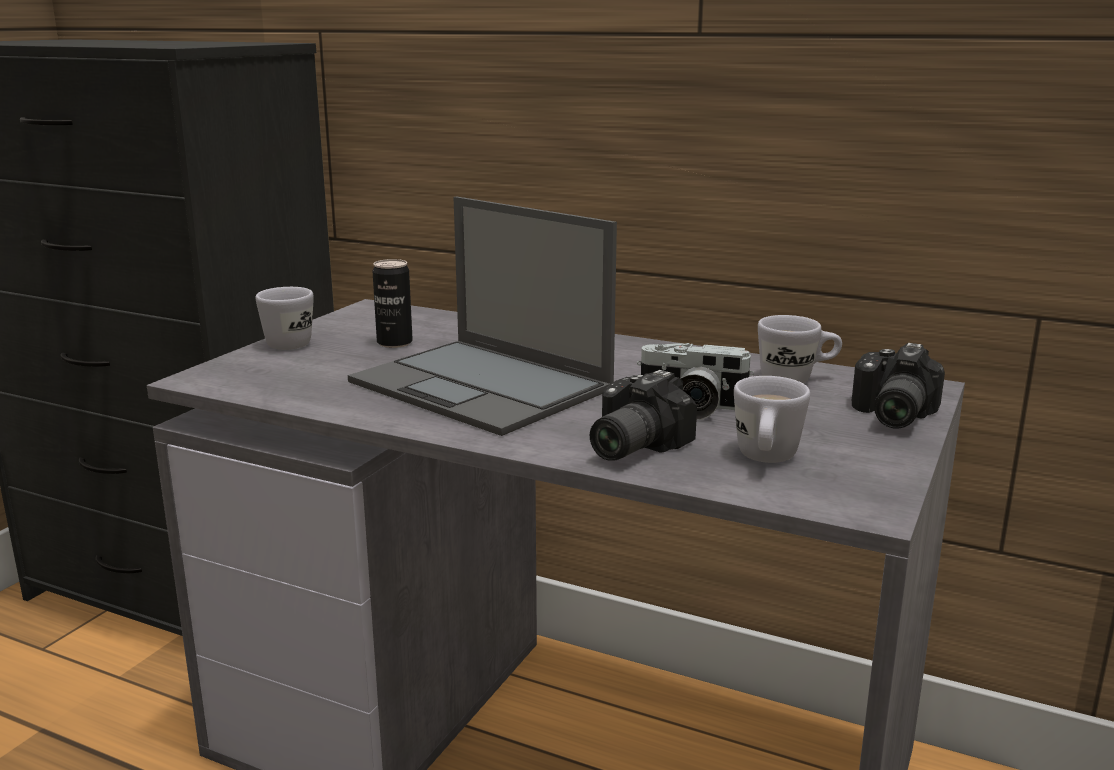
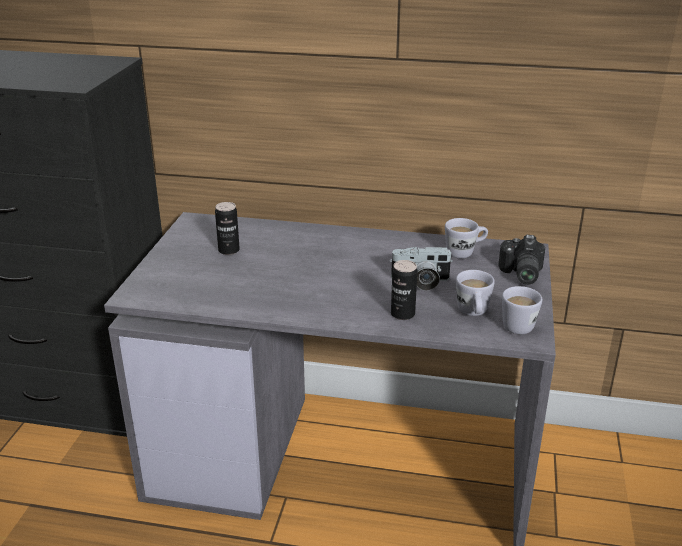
camera: 15 degrees left, 10 degrees up
white mug [256,287,314,350] -> white mug moved to [502,286,542,334]
laptop [348,196,617,436] -> none
camera [590,370,697,461] -> can [391,260,418,320]

